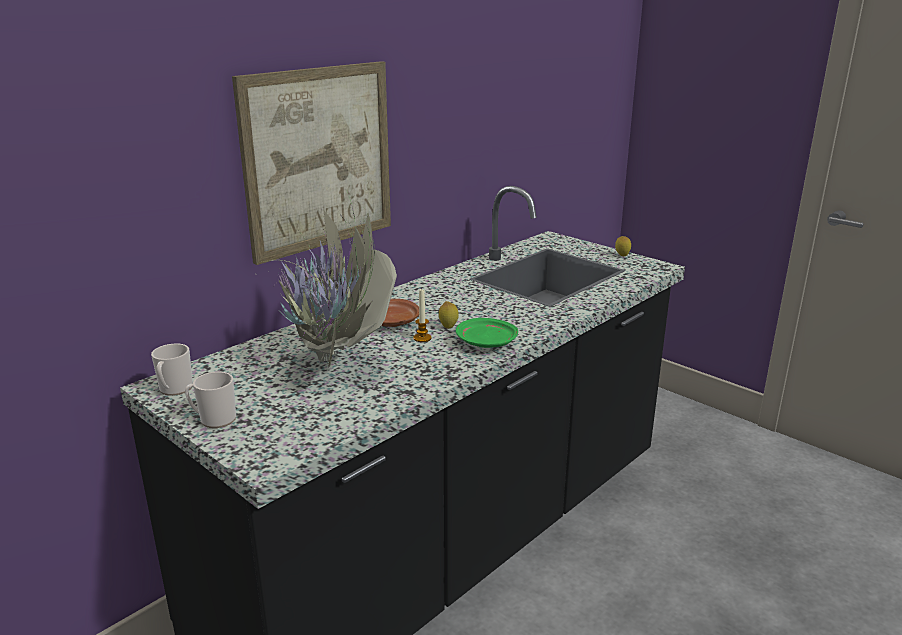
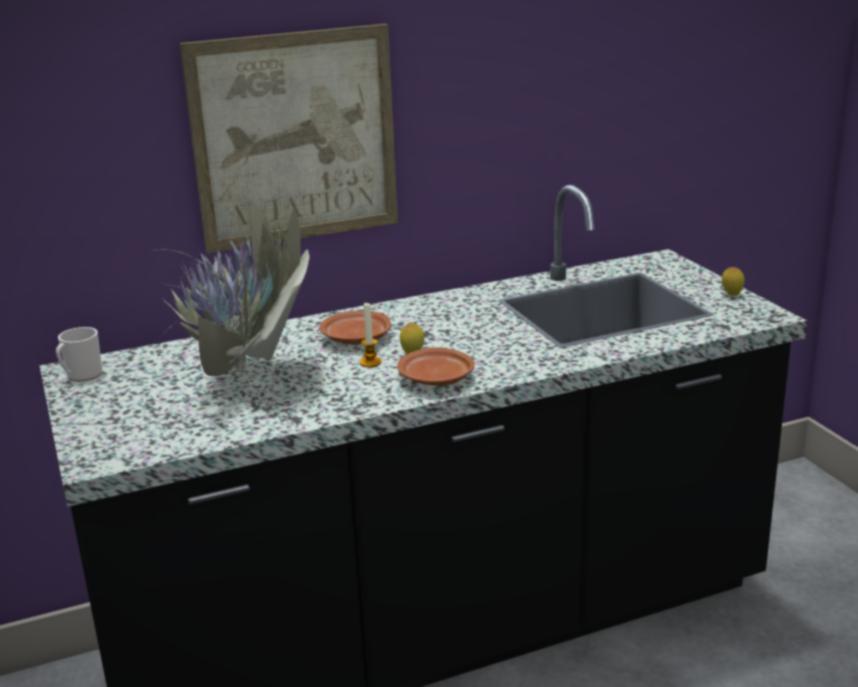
camera: 25 degrees right, 0 degrees up
mug [185,372,236,428] -> none
green plate [456,318,518,348] -> brown plate [397,347,475,386]

